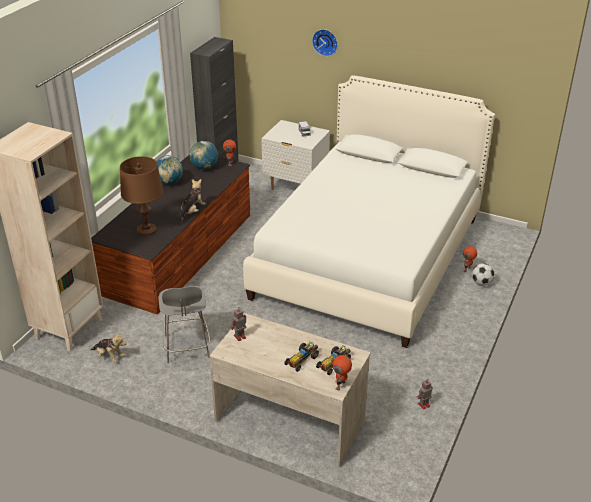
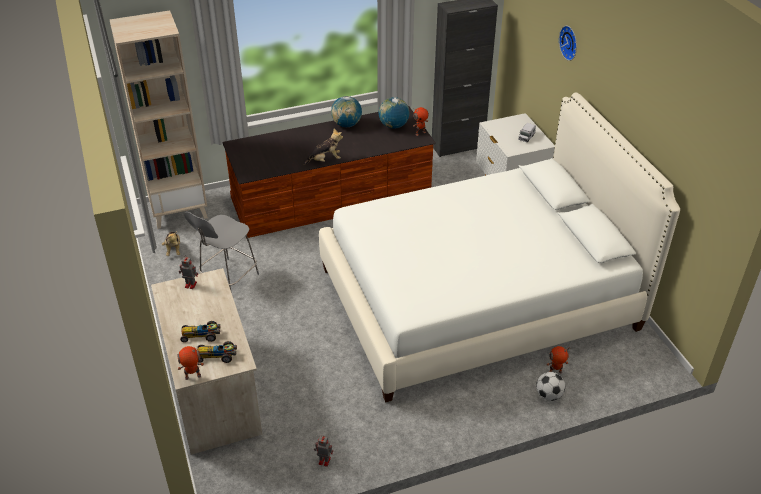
camera: 45 degrees right, 5 degrees up
brown table lamp [120,156,163,236] -> none

